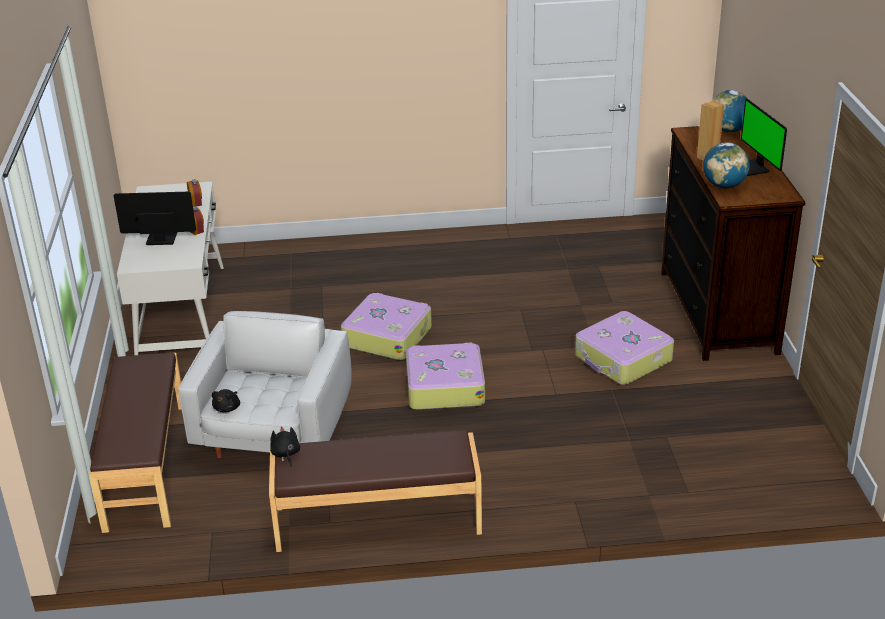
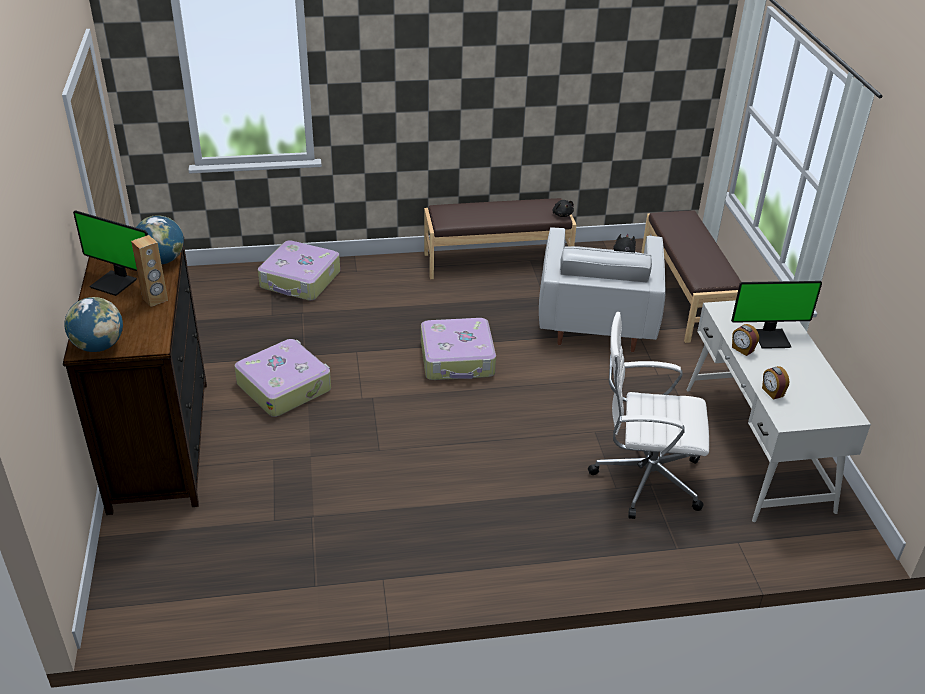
camera: 175 degrees right, 5 degrees up
suitcase [341,293,432,360] -> suitcase moved to [258,240,340,300]
monitor [741,99,787,176] -> monitor turned 135 degrees clockwise [73,210,148,296]
none -> white office chair [588,312,709,519]

